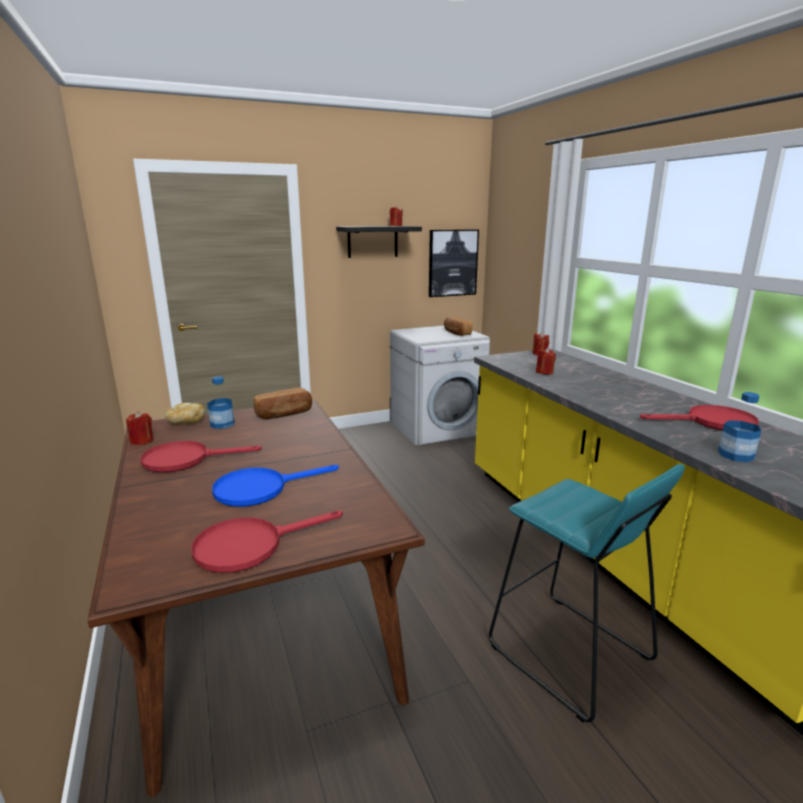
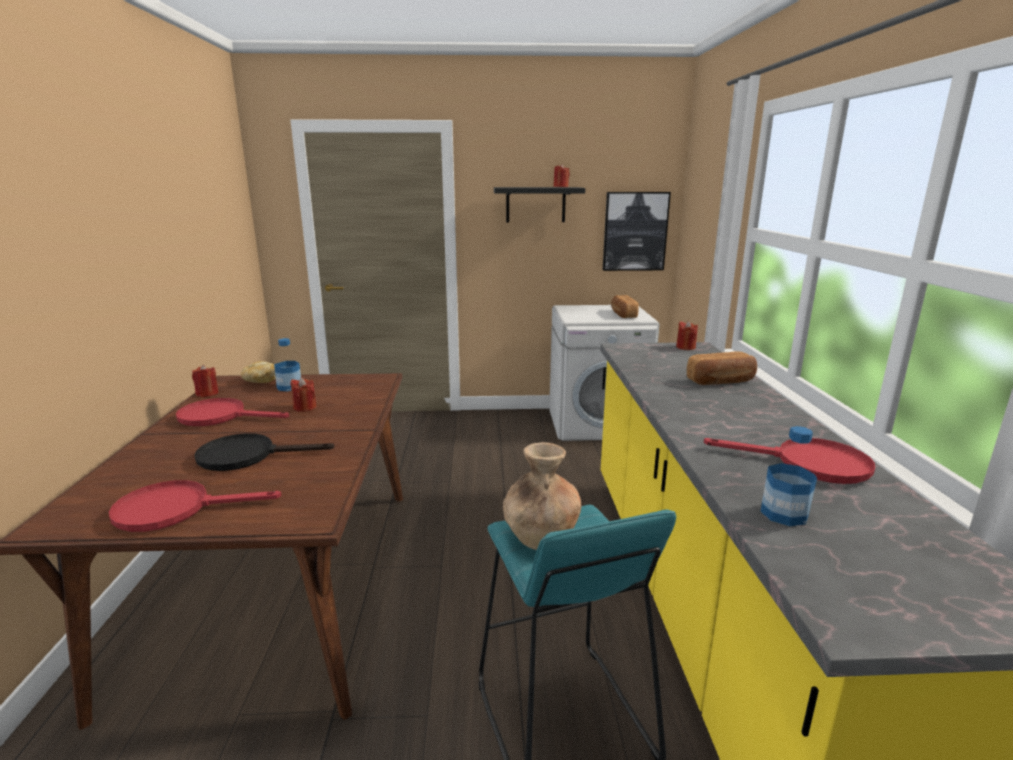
camera: 20 degrees right, 0 degrees up
blue frying pan [212,465,339,507] -> black frying pan [194,433,334,471]
bread [253,388,312,420] -> bread moved to [687,351,757,385]
red candle [536,348,556,375] -> red candle moved to [290,378,316,412]
none -> brown vase [503,442,582,550]

